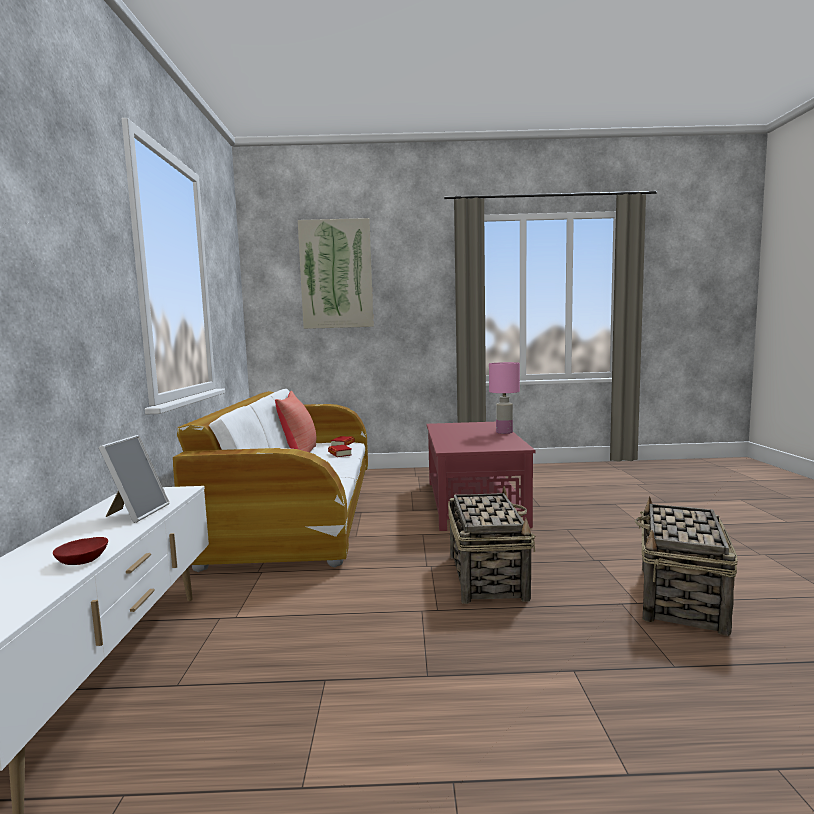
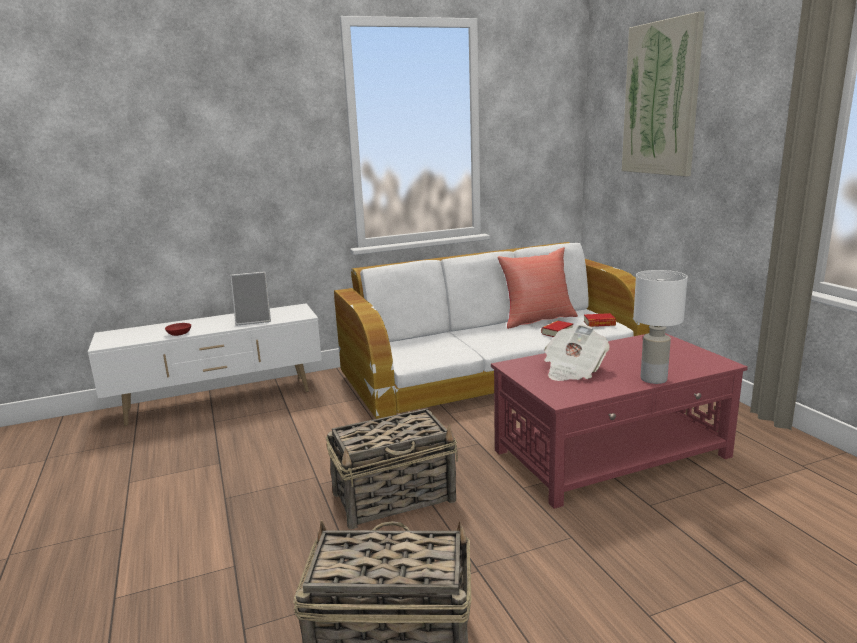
camera: 70 degrees right, 10 degrees up
pink table lamp [489,362,520,434] -> white table lamp [633,270,688,384]
none -> newspaper [544,325,610,381]

